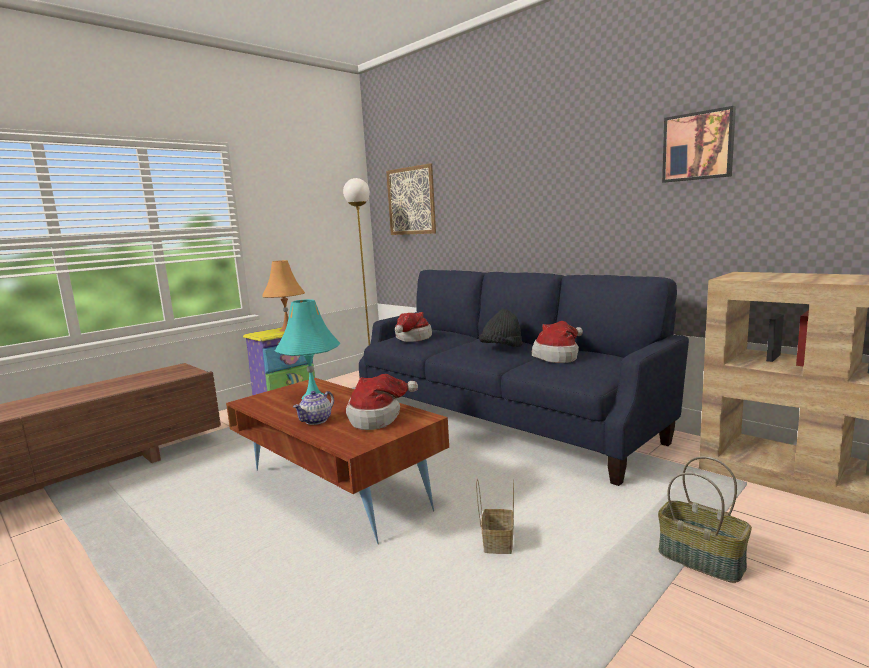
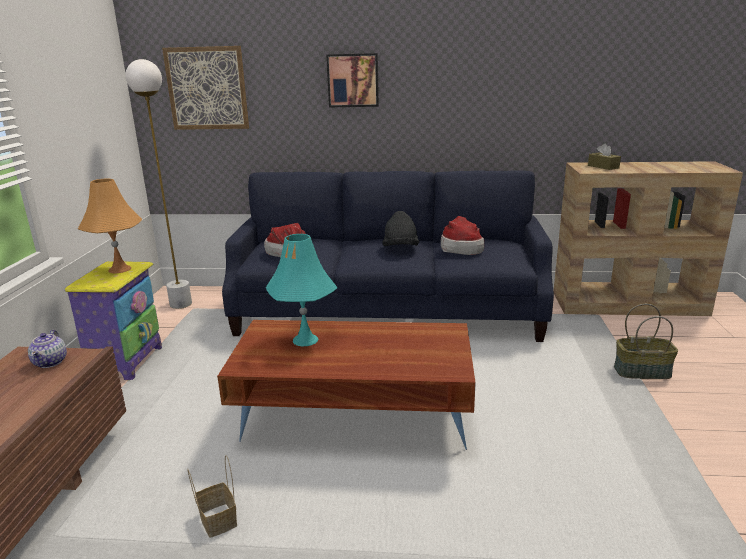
camera: 40 degrees left, 10 degrees up
teapot [293,391,334,425] -> teapot moved to [28,330,67,368]
hat [346,374,418,430] -> none
basket [476,479,514,554] -> basket moved to [187,455,237,538]
picture [662,106,736,182] -> picture moved to [326,53,379,107]
none -> brown tissue box [588,143,621,170]

